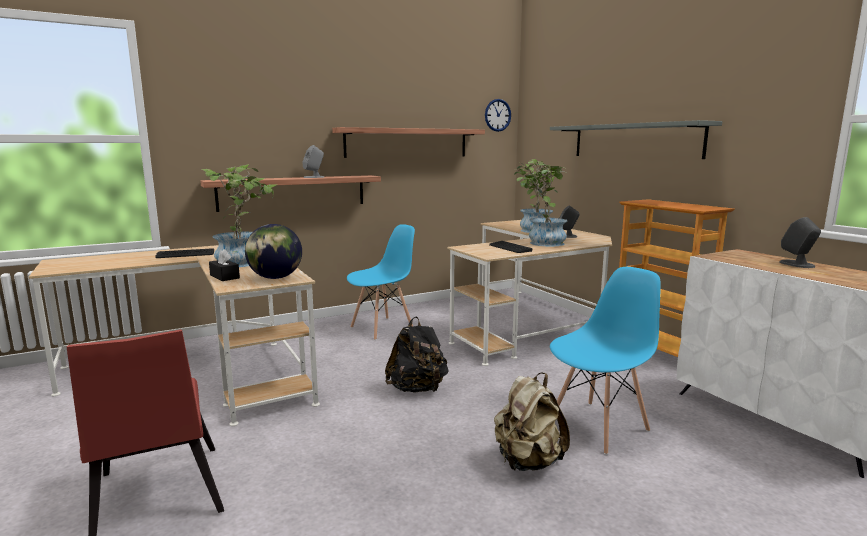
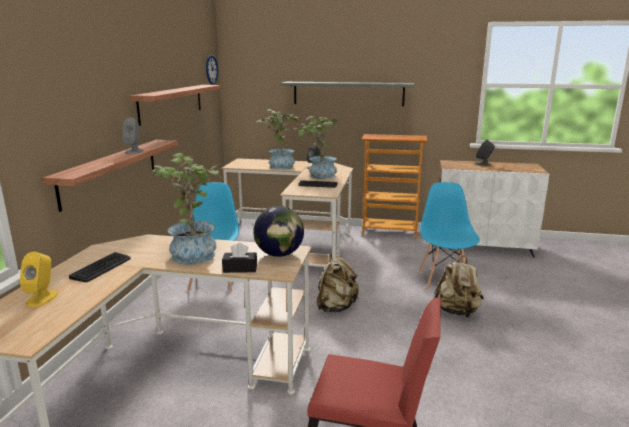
camera: 50 degrees left, 5 degrees up
black backpack [385,317,449,392] -> beige backpack [317,253,359,312]
none -> yellow speaker [20,252,58,307]

